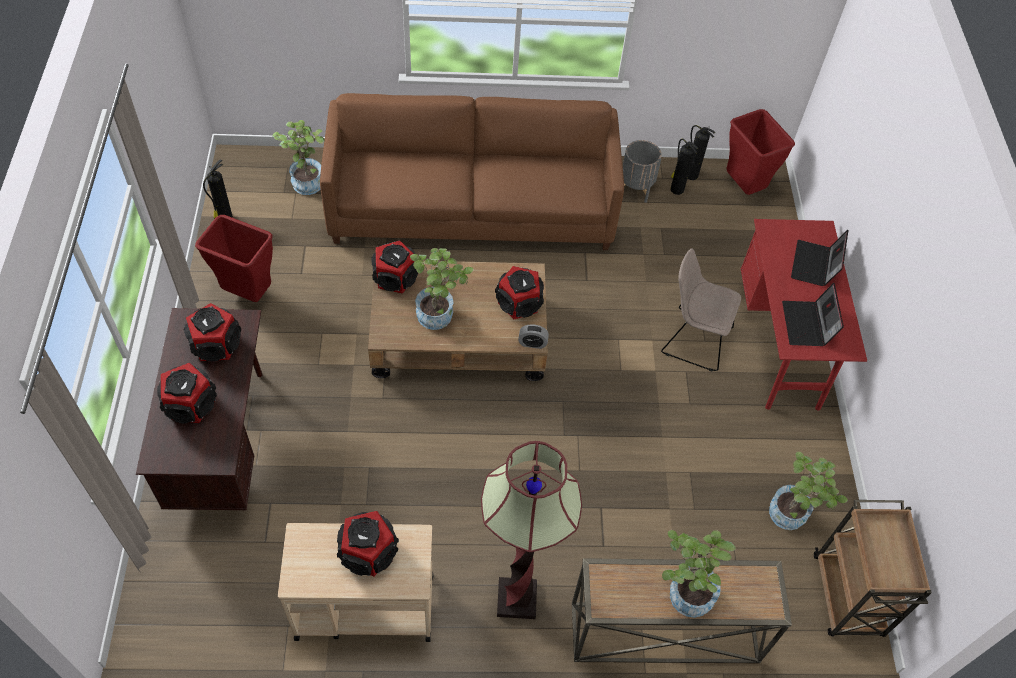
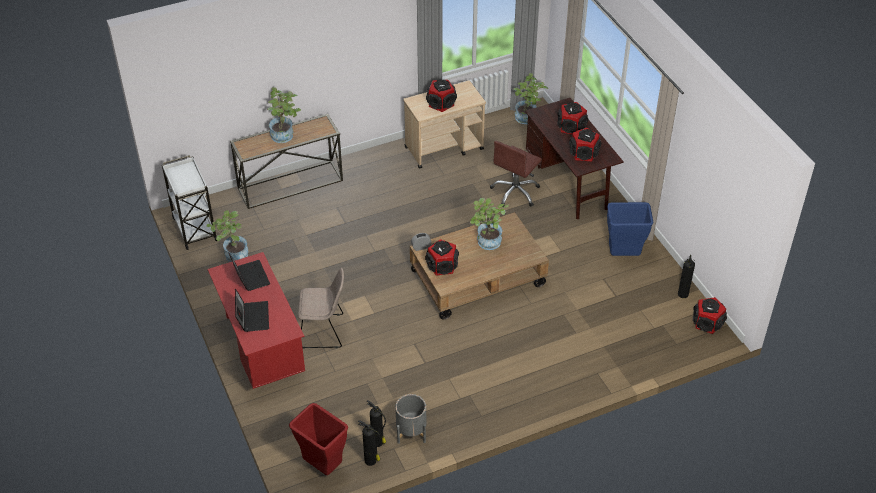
camera: 160 degrees right, 10 degrees down
red trash can [195,215,273,302] -> blue trash can [607,202,653,256]
potted plant [272,120,325,195] -> potted plant moved to [513,73,548,124]
brown sofa [320,93,624,250] -> none
speaker [371,240,418,293] -> speaker moved to [693,297,727,334]
floor lamp [481,441,582,619] -> none
brown cart [814,500,932,637] -> white cart [162,155,217,250]
none -> brown office chair [490,141,542,207]

